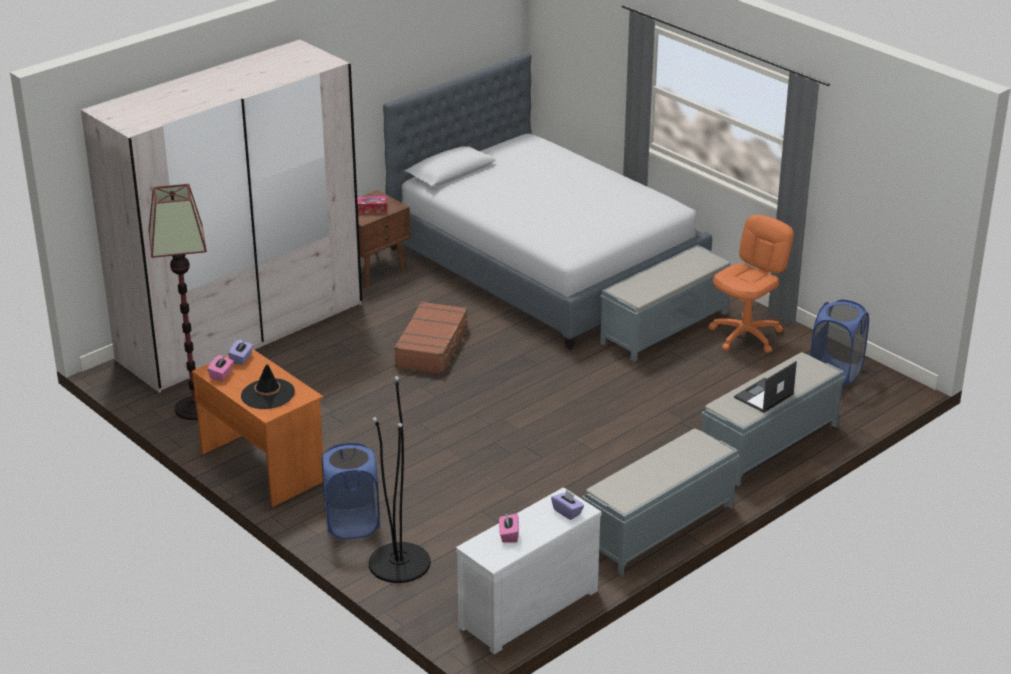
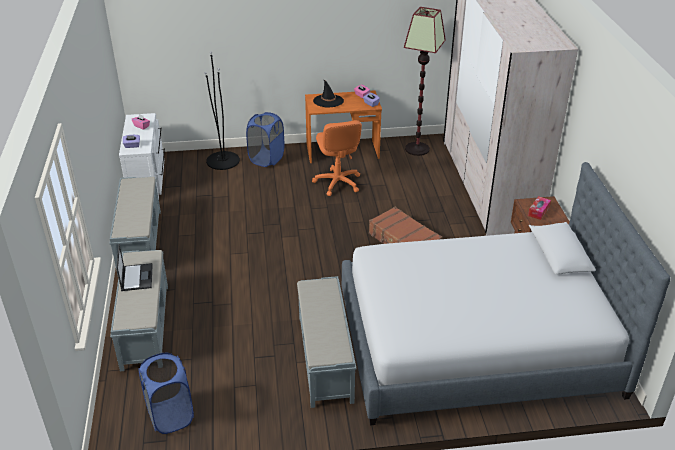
camera: 125 degrees right, 5 degrees up
orange office chair [709,215,794,353] -> orange office chair moved to [312,120,362,196]

